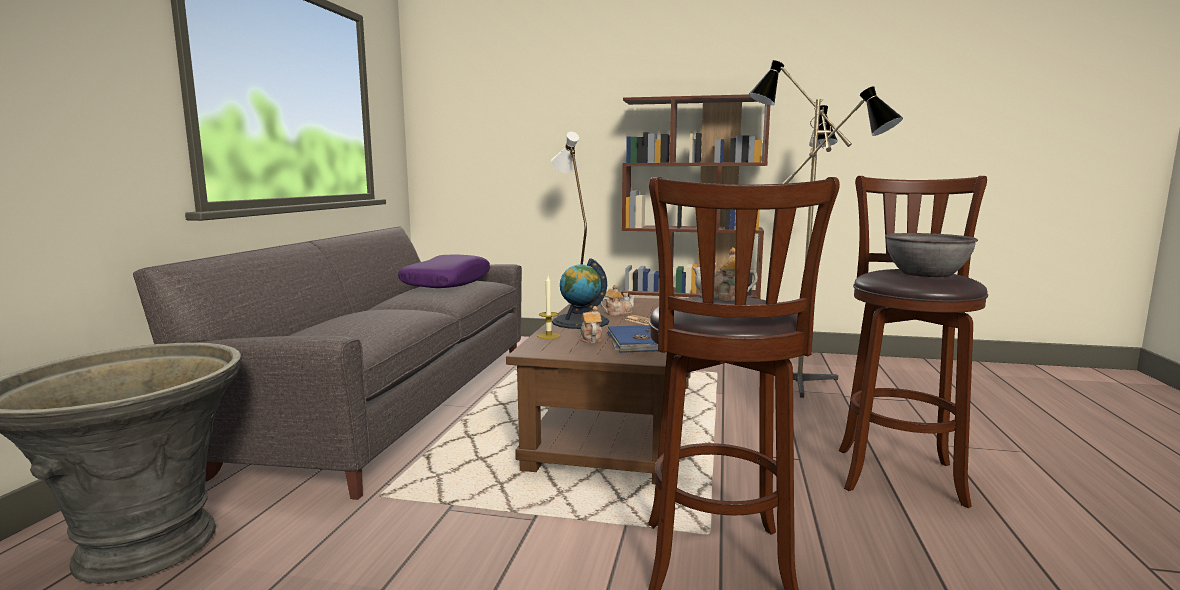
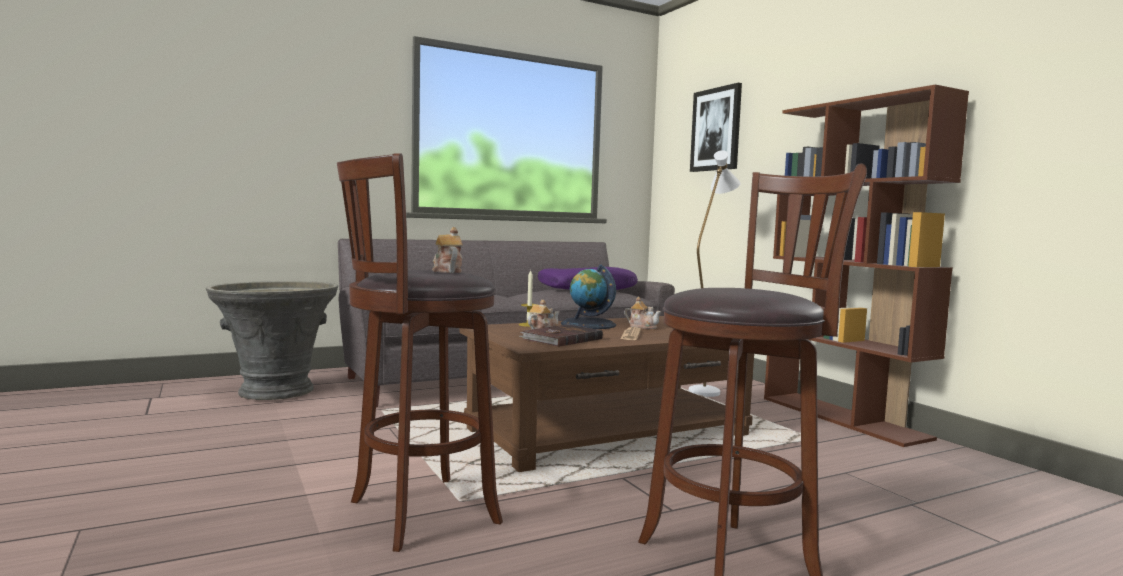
camera: 50 degrees right, 5 degrees down
blue book [607,325,658,353] -> brown book [520,324,603,347]
floor lamp [749,60,903,398] -> none
grey bowl [885,233,978,277] -> none
none -> picture [690,83,742,172]

